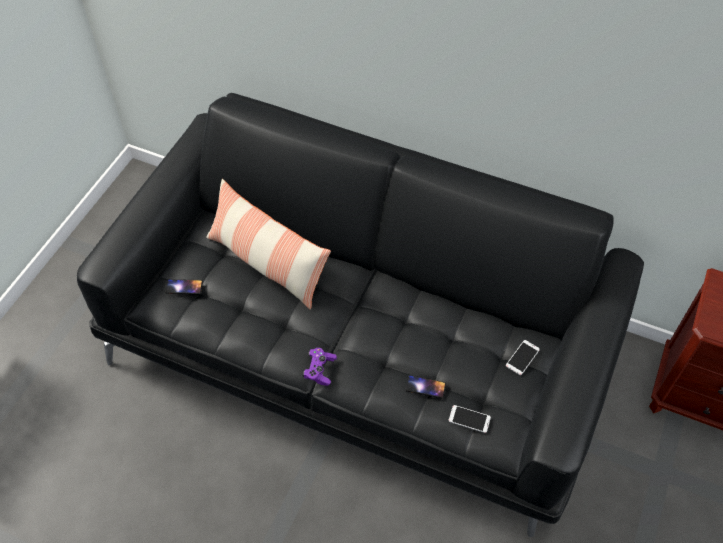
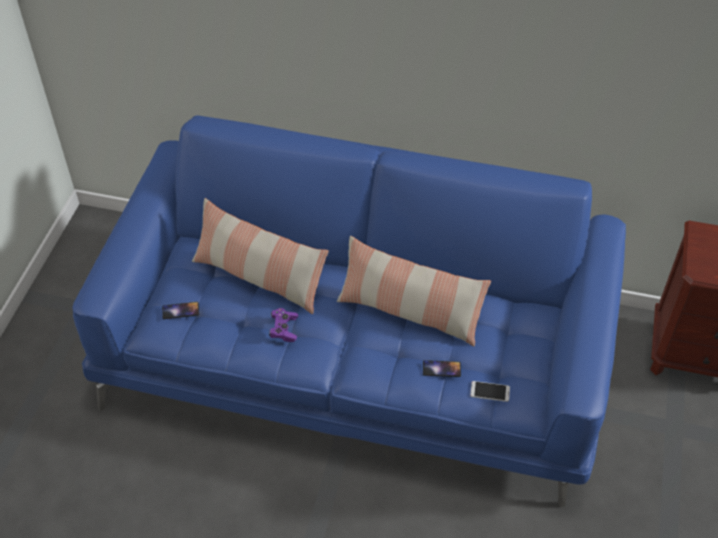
camera: 10 degrees left, 5 degrees down
black sofa [77,93,644,537] -> blue sofa [73,115,626,508]
purple game controller [303,348,337,386] -> purple game controller moved to [269,308,298,342]
phone [506,340,540,375] -> none
none -> pillow [337,236,491,346]

